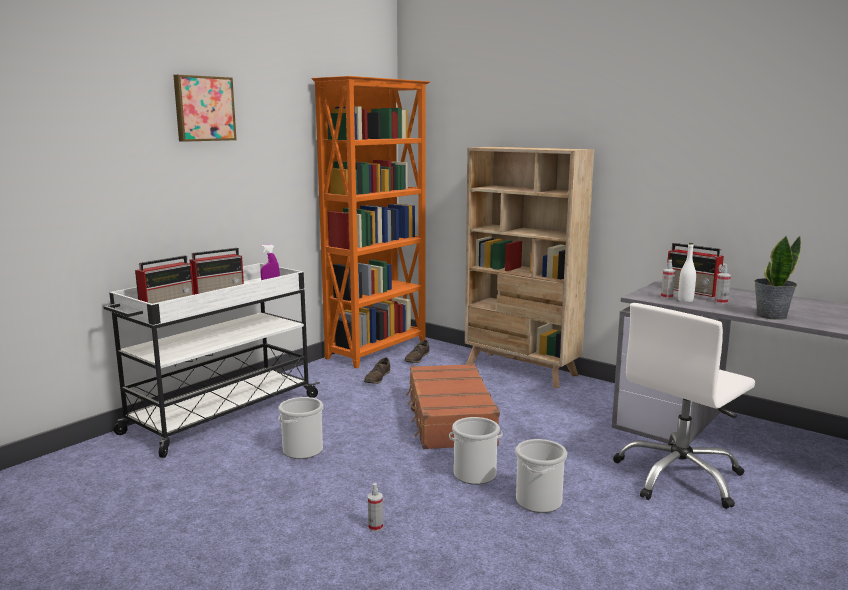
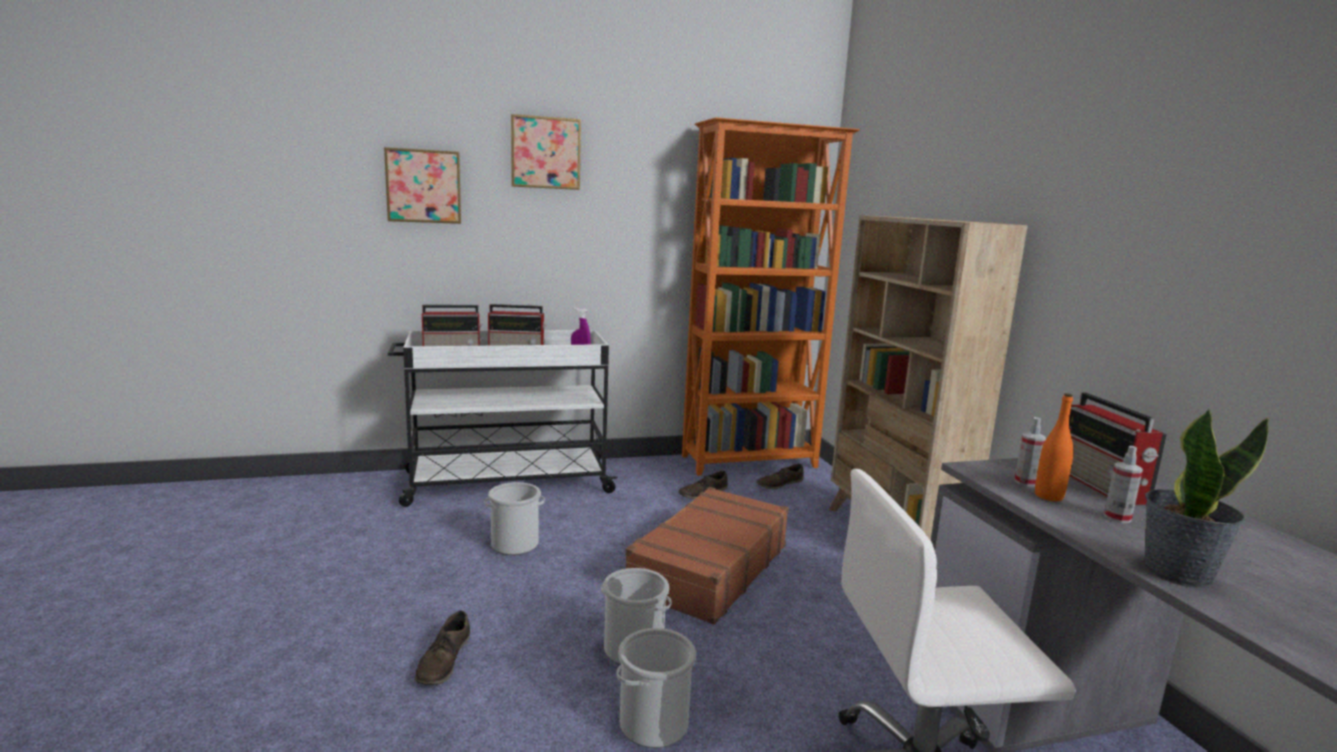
camera: 35 degrees right, 0 degrees up
spray bottle [368,483,383,532] -> brown shoe [415,611,470,685]
white bottle [678,243,696,302] -> orange bottle [1035,393,1074,501]
none -> picture [384,147,461,224]

